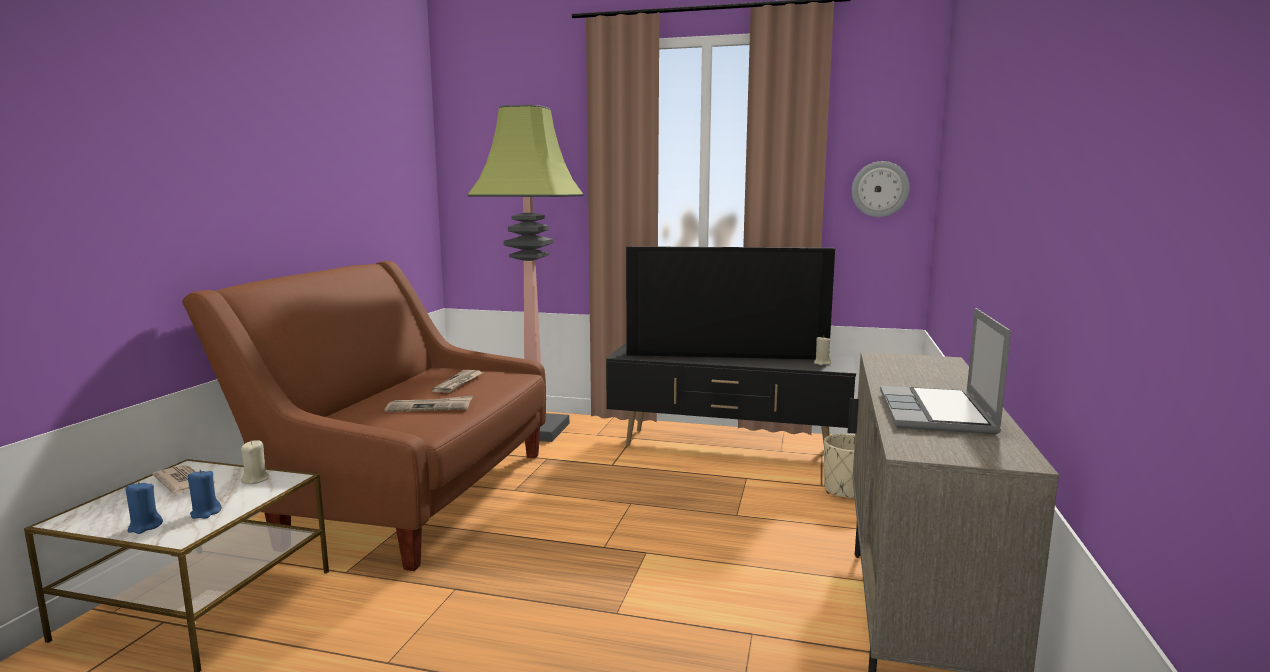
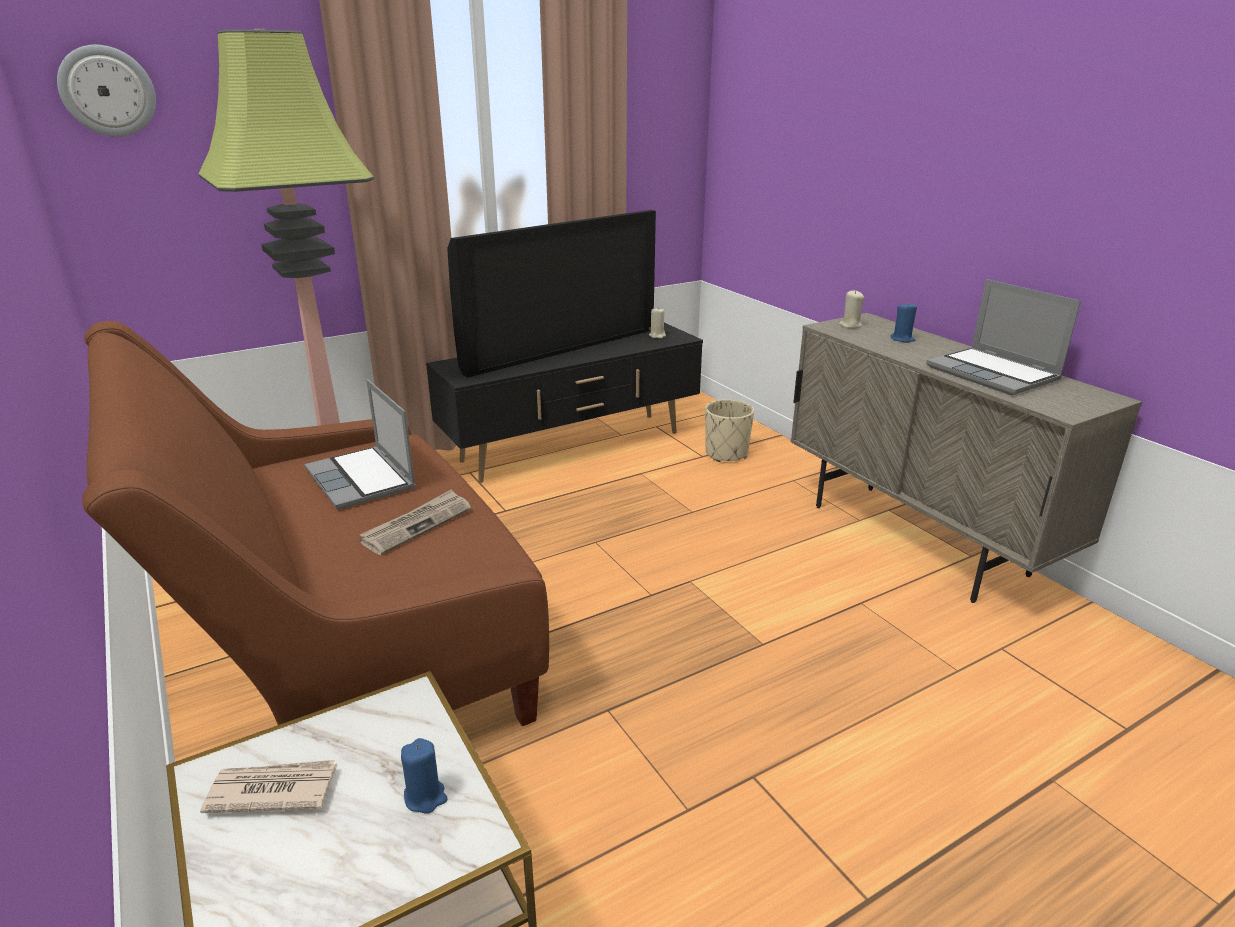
camera: 45 degrees left, 15 degrees up
blue candle [126,482,163,534] -> blue candle moved to [890,302,917,343]
beige candle [241,440,269,484] -> beige candle moved to [839,290,864,329]
newspaper [432,370,483,393] -> laptop [305,379,416,510]
wall clock [852,161,910,217] -> wall clock moved to [57,45,156,137]

